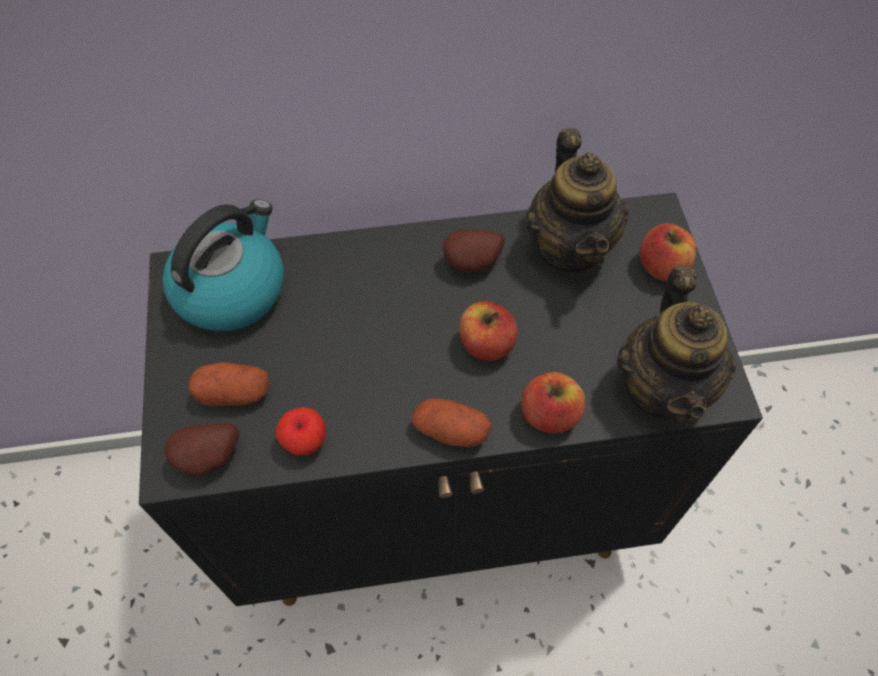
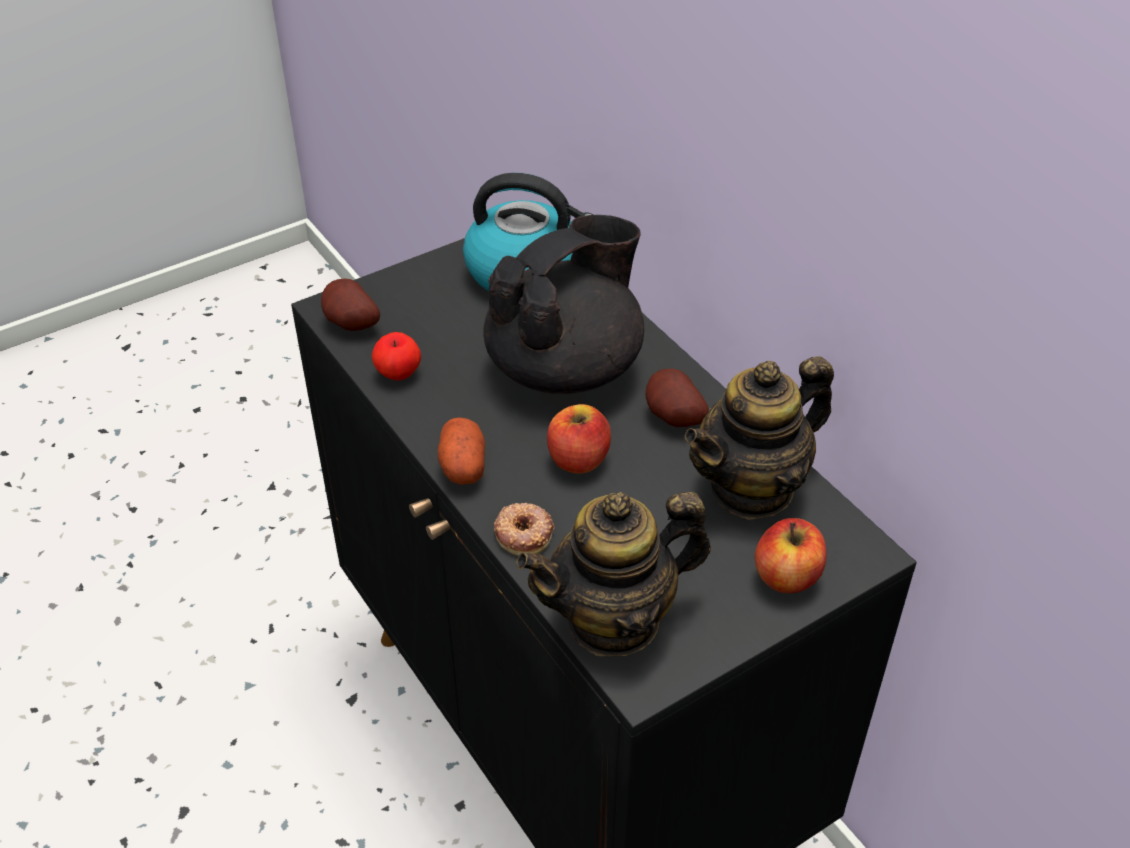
camera: 65 degrees right, 15 degrees down
potato [189,362,270,407] -> none
apple [521,372,586,433] -> donut [494,503,554,556]
none -> black teapot [484,215,644,394]

